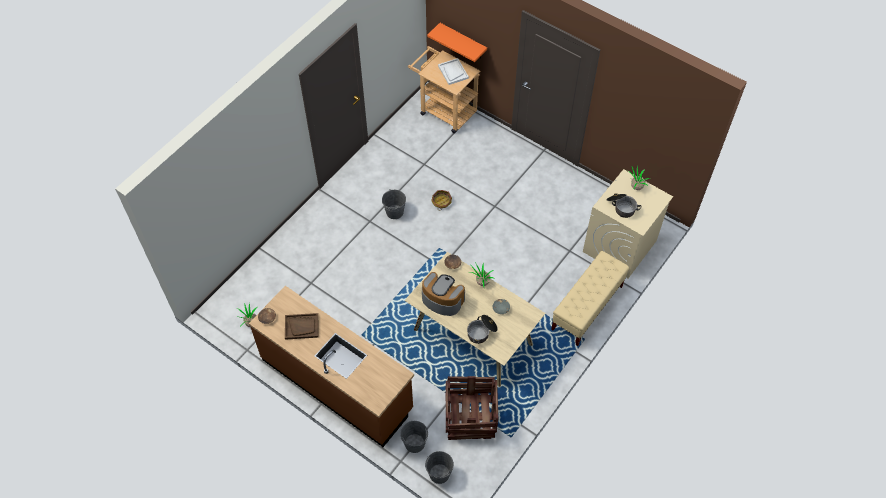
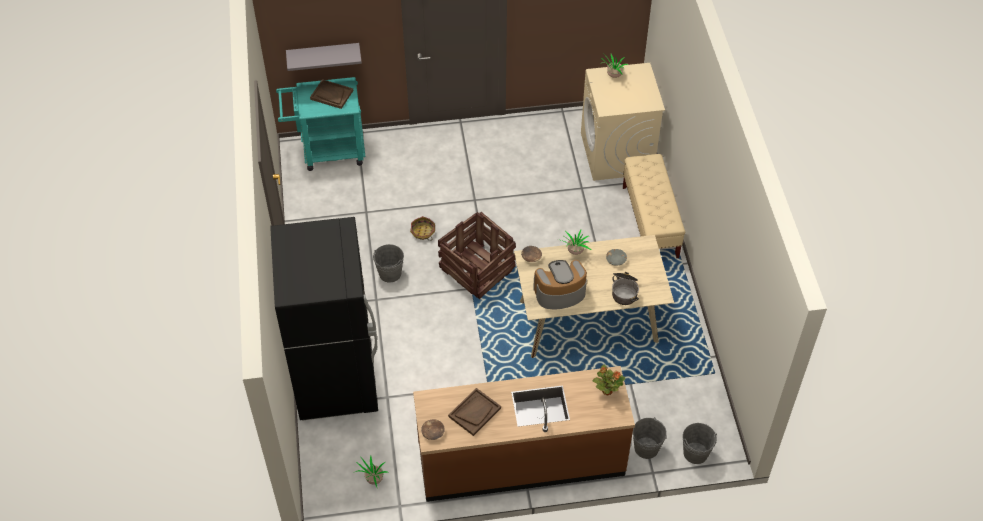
camera: 45 degrees left, 5 degrees down
beige cart [408,46,480,133] -> turquoise cart [276,77,366,171]
orange shelf [427,23,487,62] -> grey shelf [286,43,362,71]
white tray [438,58,469,85] -> brown tray [310,79,353,109]
crate [446,376,498,440] -> crate moved to [438,212,516,299]
cooking pot [606,193,641,218] -> none
none -> black fridge [270,217,378,420]
none -> potted plant [593,365,625,395]

